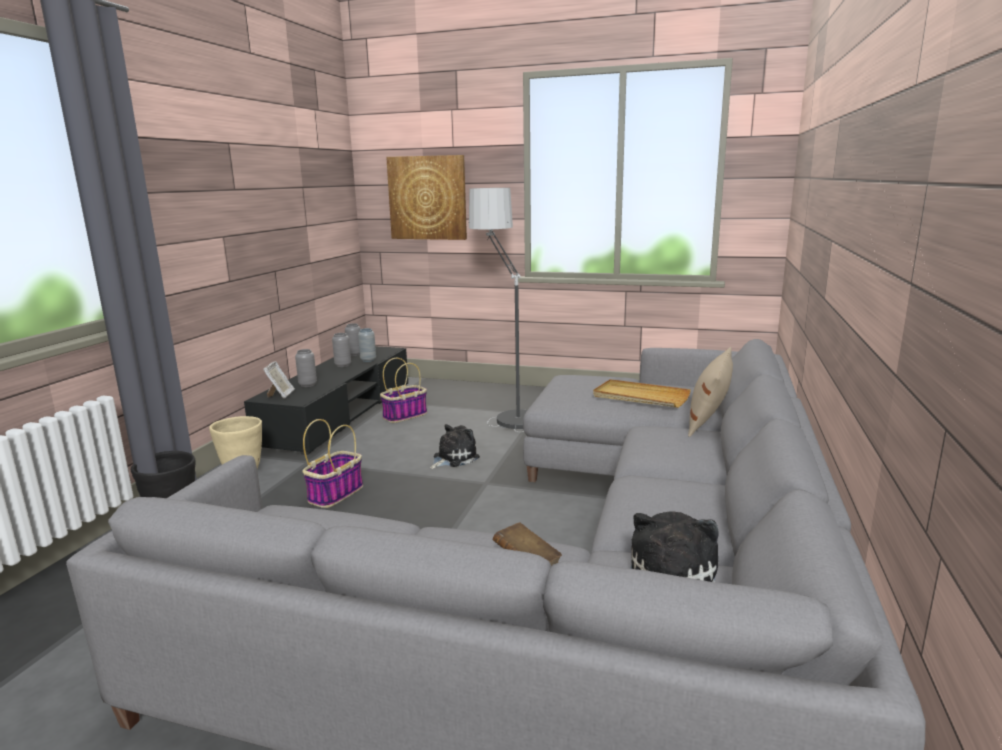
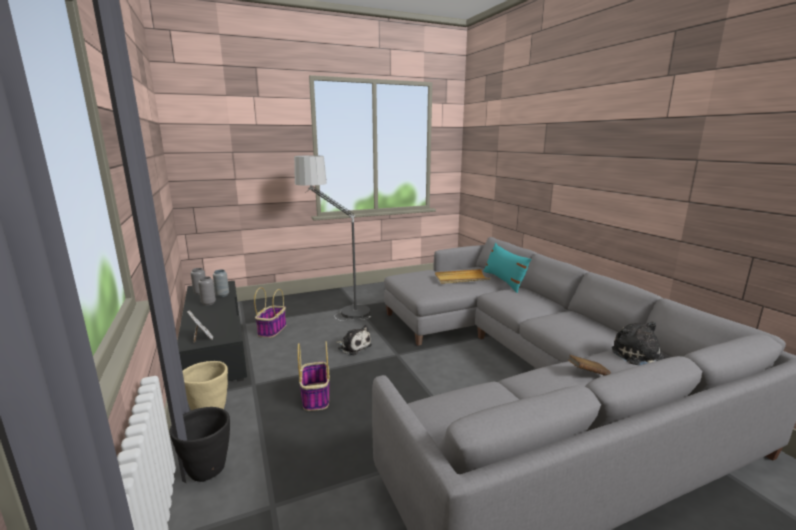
camera: 40 degrees left, 0 degrees up
grey vase [295,349,317,387] -> none
picture [386,155,467,240] -> none
plush toy [430,424,480,469] -> plush toy turned 120 degrees clockwise [336,325,372,355]
beige pillow [688,347,733,437] -> turquoise pillow [483,243,531,293]

